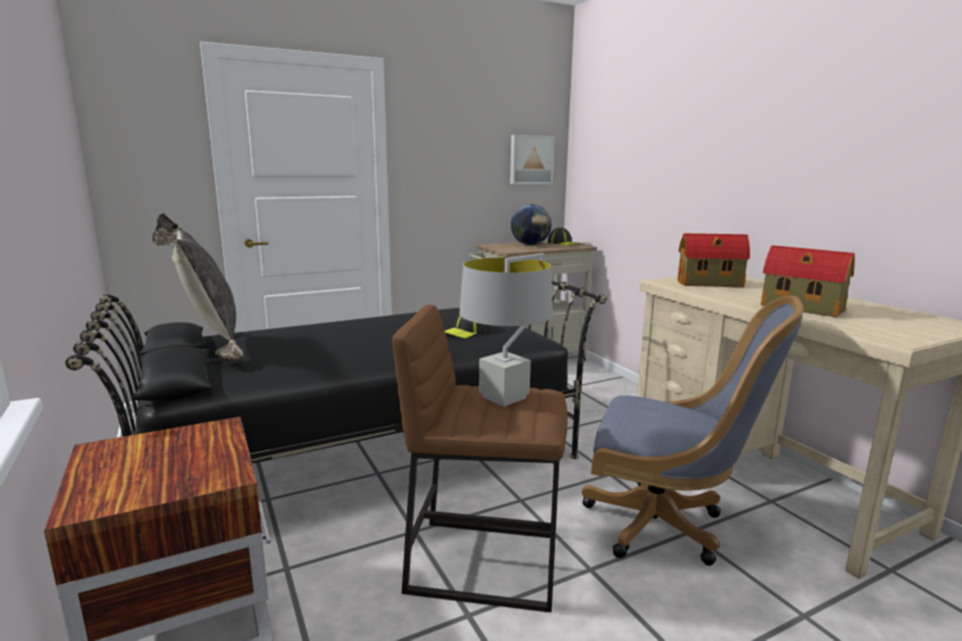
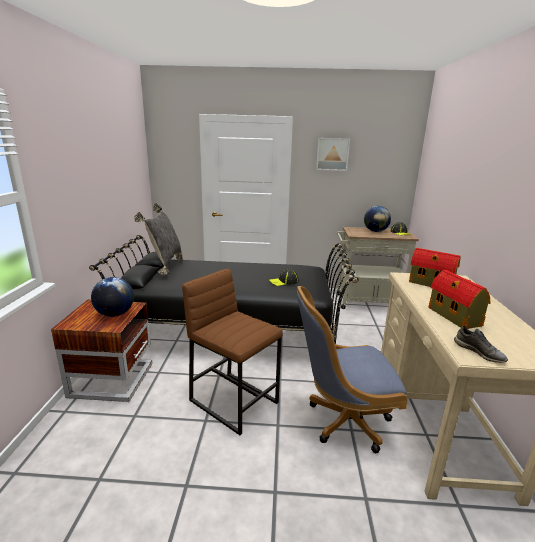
camera: 30 degrees right, 5 degrees up
grey table lamp [459,253,553,407] -> none
picture [510,135,554,184] -> picture moved to [316,138,350,171]
blue office chair [582,296,804,566] -> blue office chair turned 120 degrees clockwise [297,286,407,453]
none -> globe [91,277,134,317]
none -> grey shoe [454,325,508,363]

